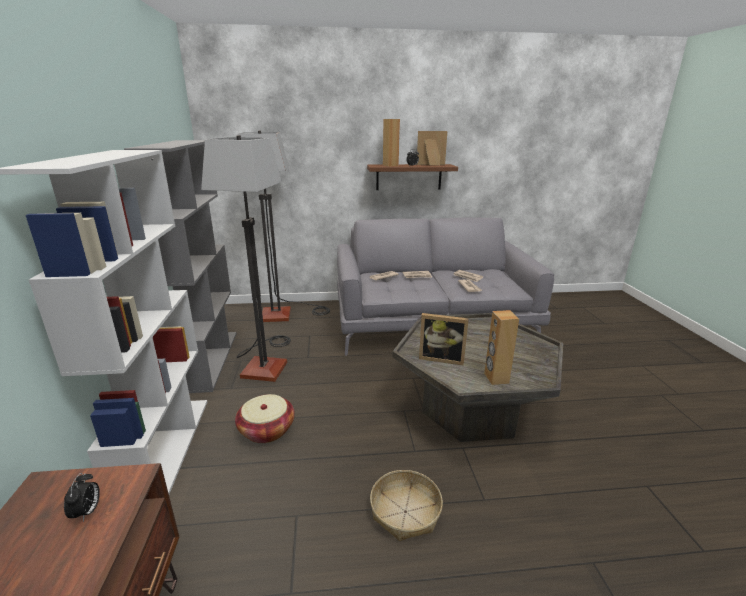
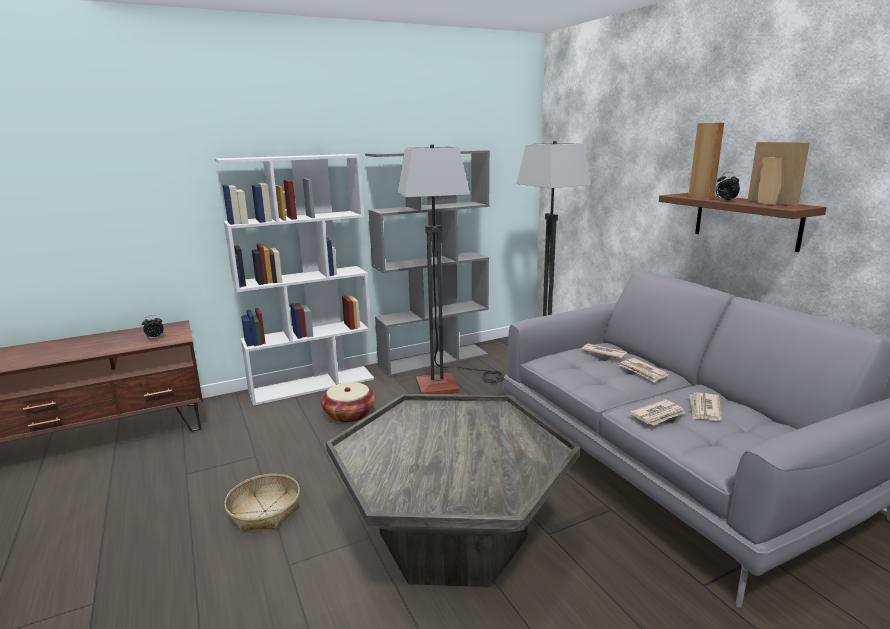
camera: 70 degrees right, 5 degrees down
picture frame [419,313,469,366] -> none
brown speaker [484,310,519,385] -> none

